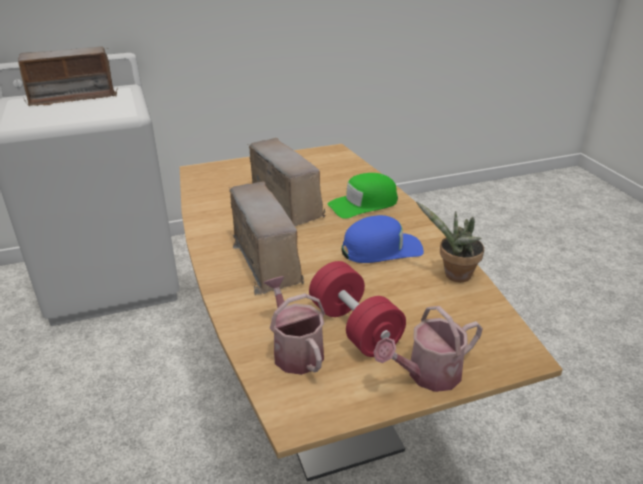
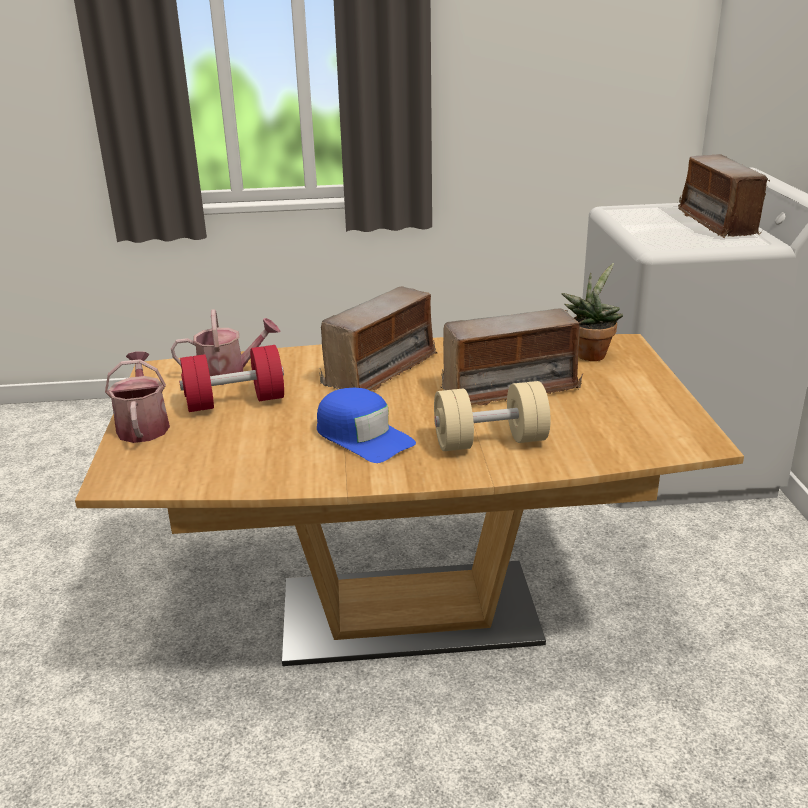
camera: 105 degrees right, 5 degrees down
radio [229,181,304,295] -> radio turned 45 degrees counterclockwise [319,287,437,390]
green cap [328,173,398,219] -> beige dumbbell [434,381,551,451]
blue cap [342,215,424,263] -> blue cap turned 45 degrees counterclockwise [317,388,416,463]
potted plant [416,201,484,282] -> potted plant moved to [561,263,623,361]

